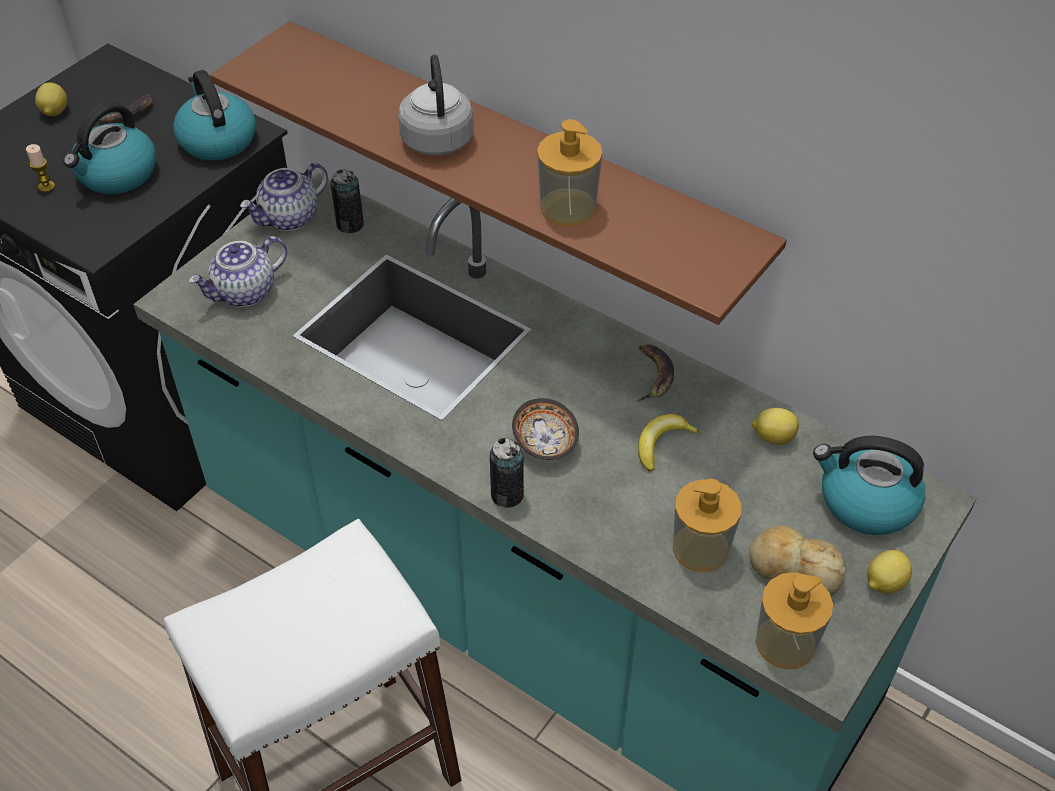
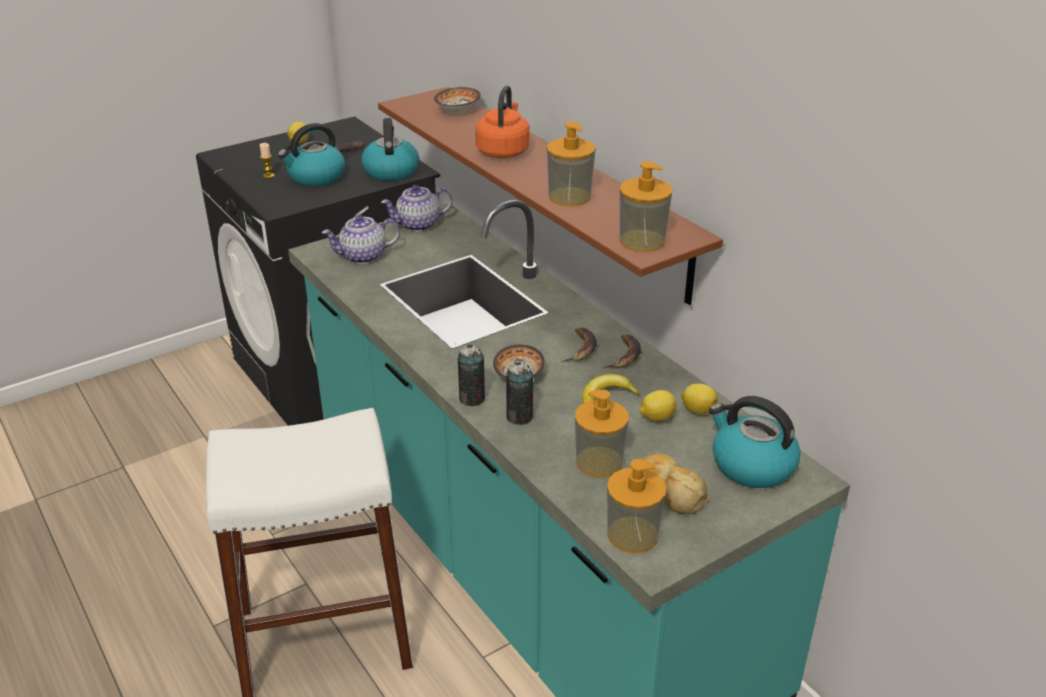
camera: 20 degrees right, 15 degrees down
can [331,169,364,233] -> can moved to [506,362,533,425]
grey kettle [398,55,474,156] -> orange kettle [475,85,530,158]
lemon [867,550,912,594] -> lemon moved to [640,390,676,422]
none -> bowl [434,87,481,112]
none -> banana [561,328,597,363]
none -> soap dispenser [620,161,673,252]

